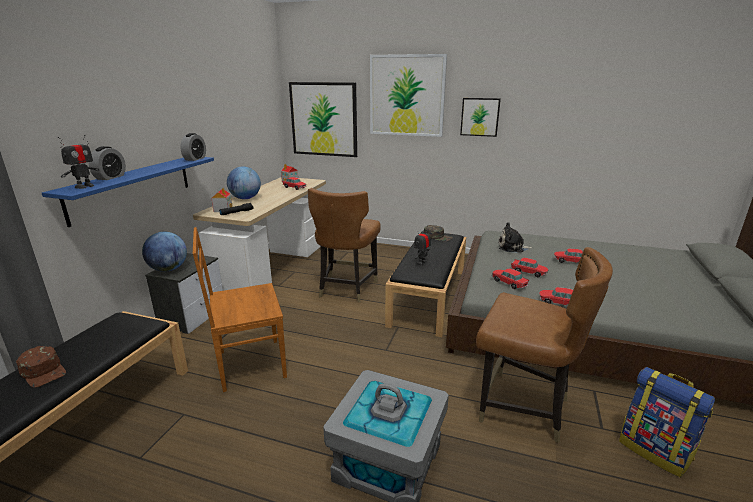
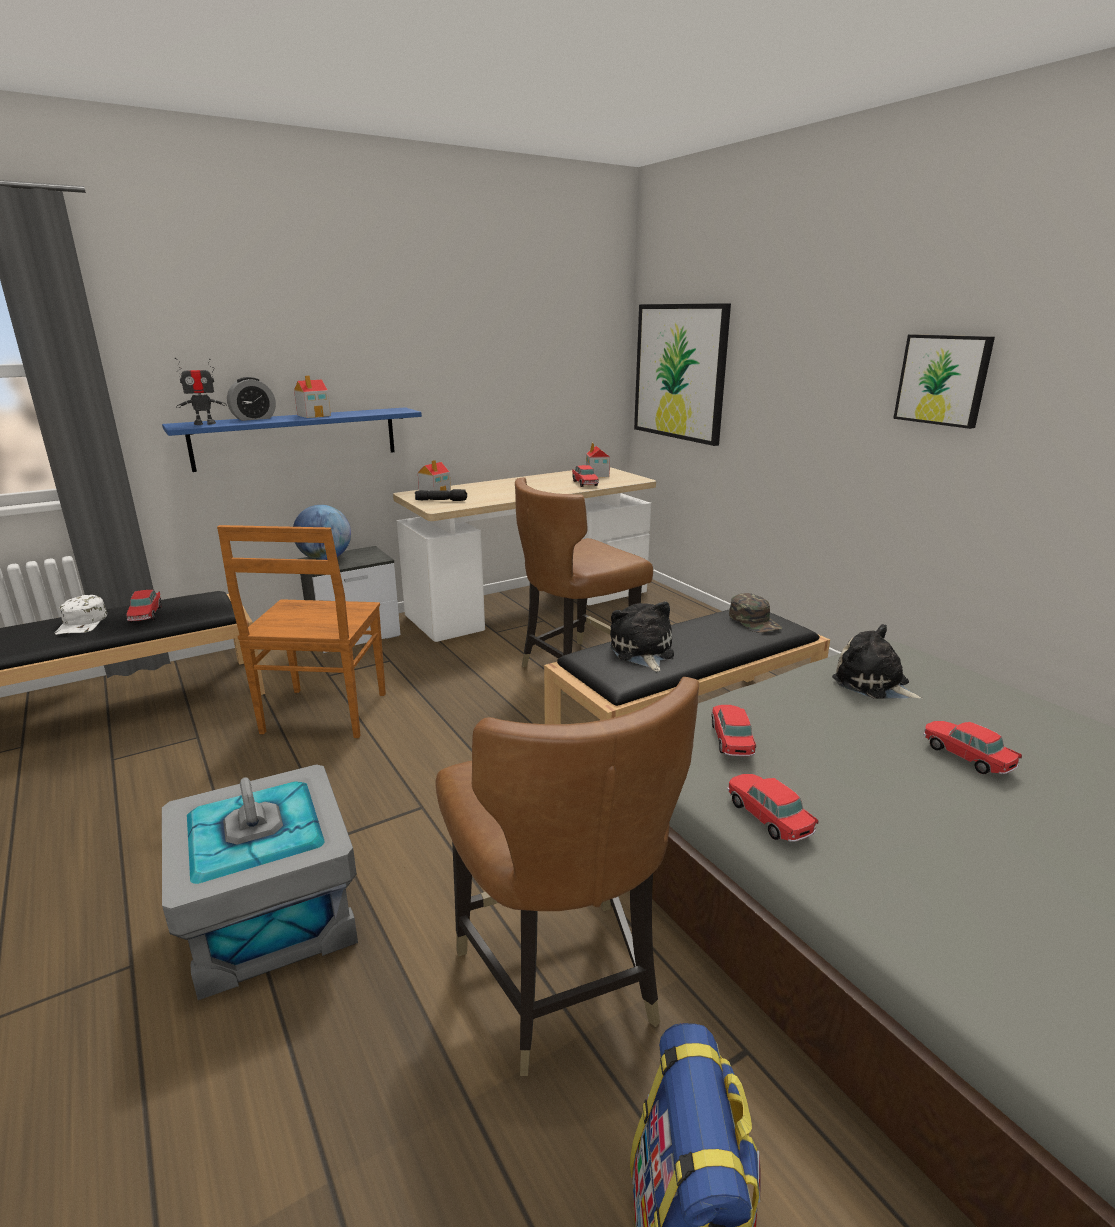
camera: 40 degrees right, 0 degrees up
brown cap [16,346,66,388] -> white cap [55,595,107,635]
alarm clock [180,133,206,161] -> none
brown chair [193,227,287,392] -> brown chair turned 105 degrees counterclockwise [217,525,386,738]
globe [227,166,261,199] -> none
picture [370,54,447,137] -> none
toy robot [414,225,431,266] -> plush toy [610,601,674,672]
toy car [511,258,548,277] -> toy car moved to [126,590,162,622]
none -> toy house [294,375,331,418]

